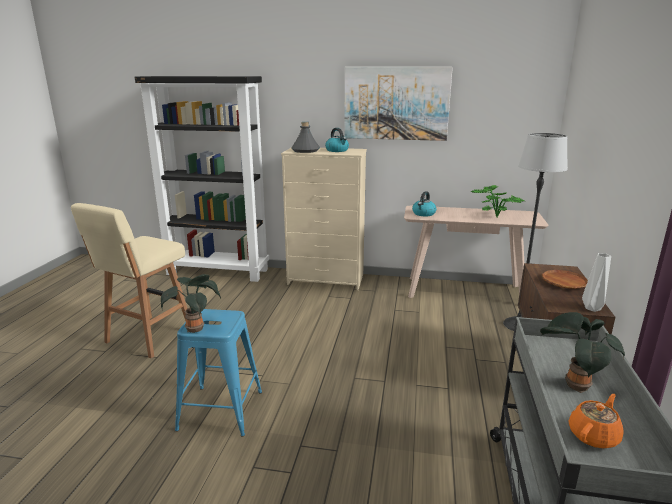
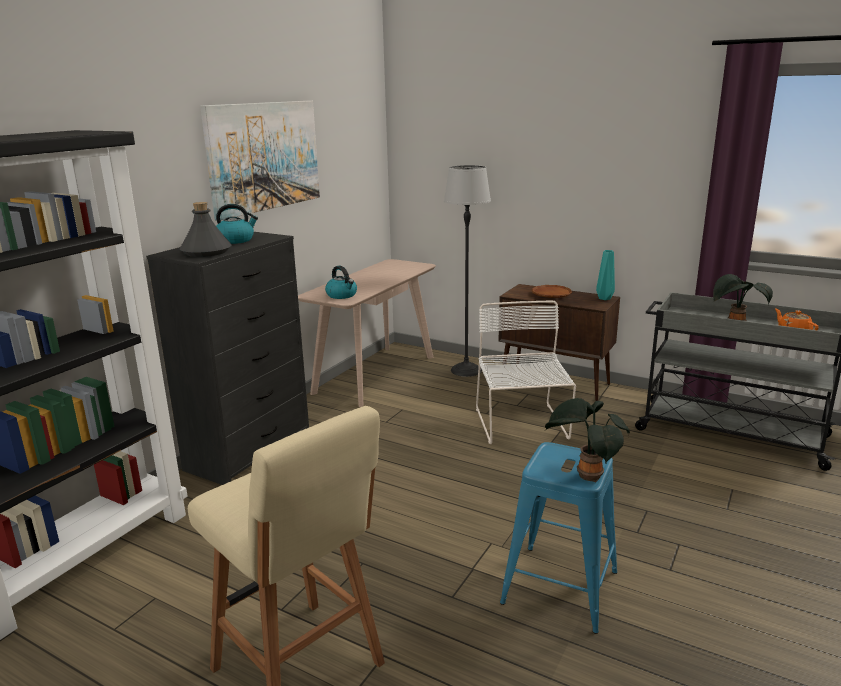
camera: 70 degrees left, 0 degrees up
beige dresser [281,147,367,290] -> black dresser [146,232,309,485]
potted plant [471,185,524,217] -> none
grey vase [582,253,611,312] -> turquoise vase [596,250,615,300]
none -> white chair [476,301,576,444]

